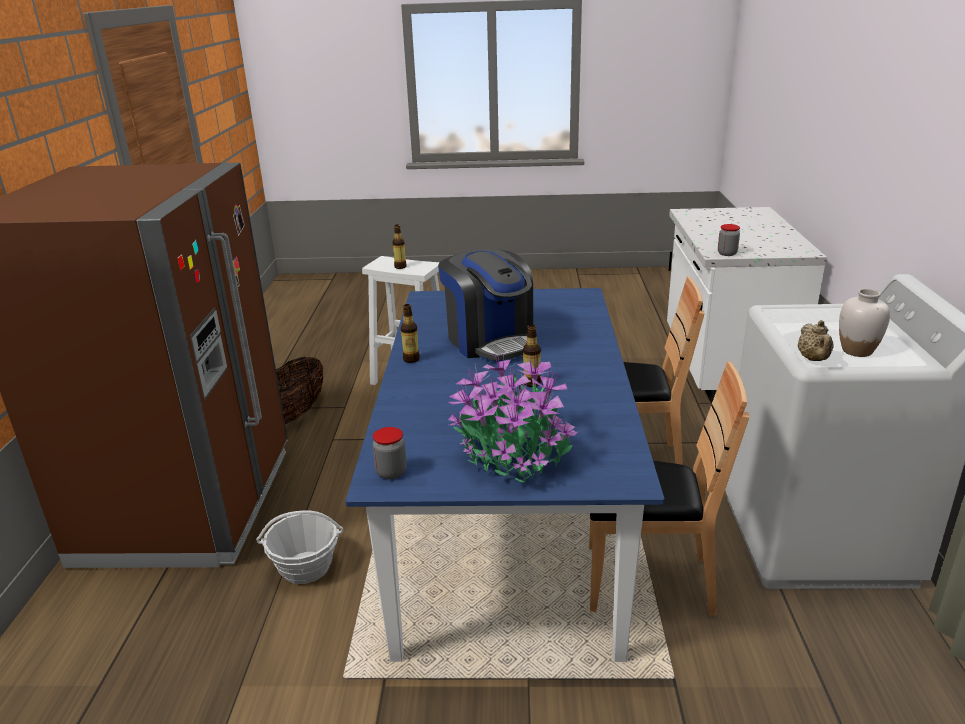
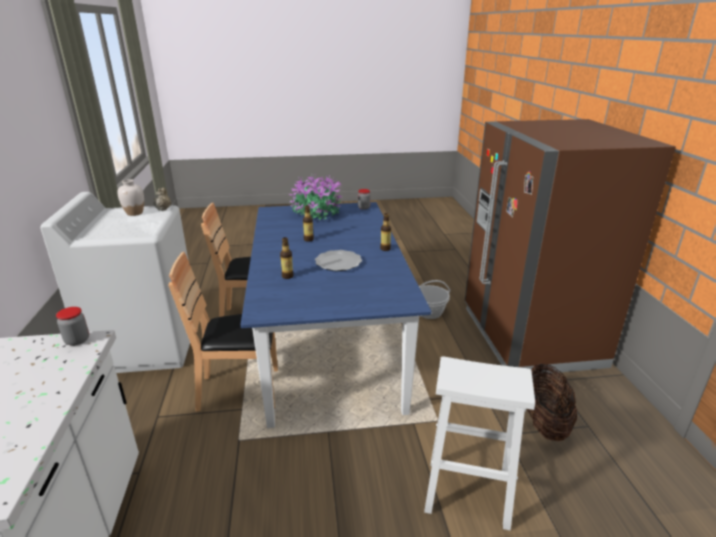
camera: 170 degrees right, 0 degrees up
bottle [393,224,407,269] -> bottle moved to [280,237,294,279]
coffee machine [438,249,533,362] -> plate [315,250,362,271]

